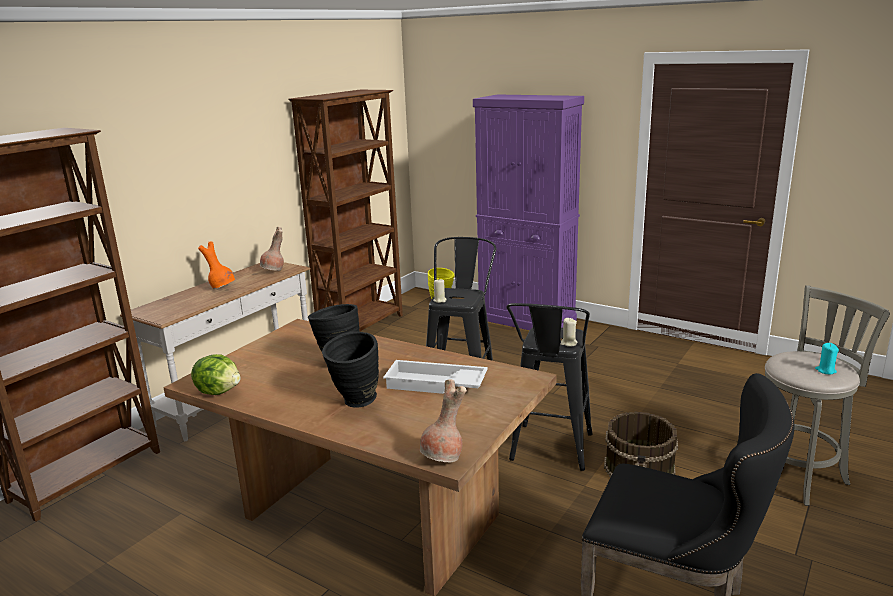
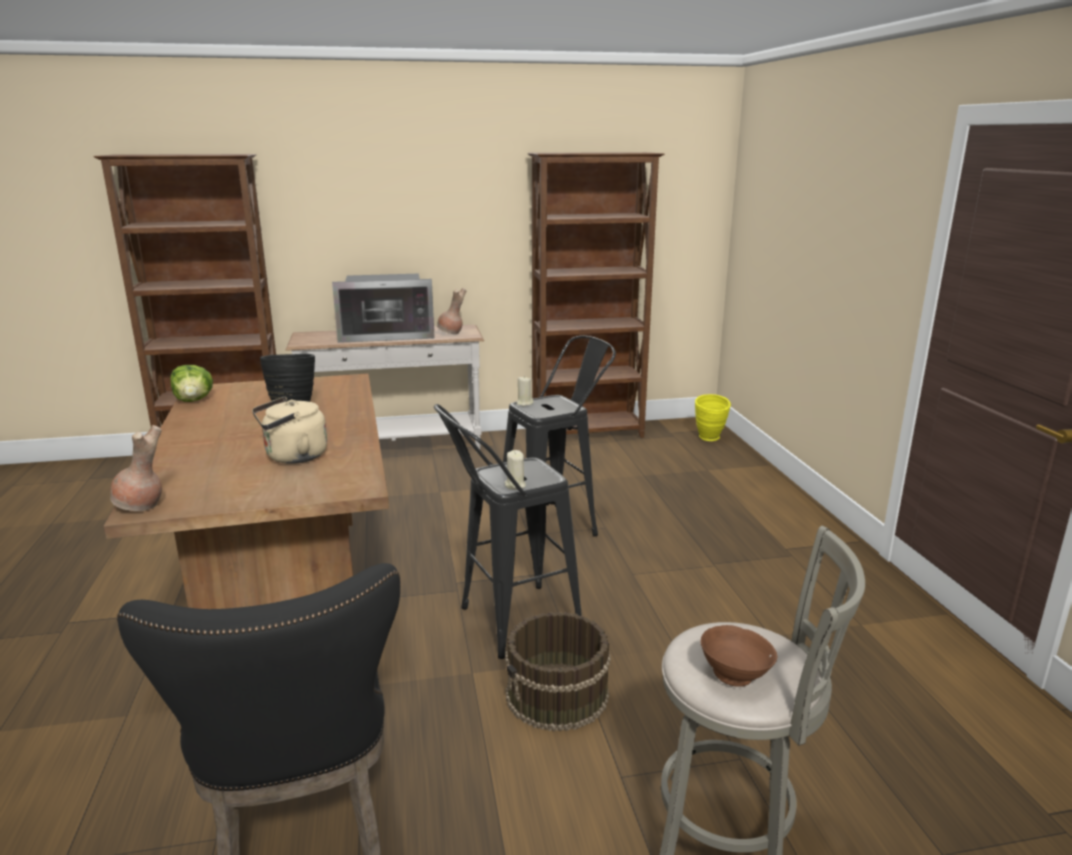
camera: 45 degrees right, 0 degrees up
orange vase [198,242,235,290] -> microwave [332,274,435,343]
black vase [322,331,379,408] -> none
white tray [383,360,488,394] -> beige kettle [252,397,327,464]
purple cabinet [473,94,584,330] -> none
turquoise candle [815,343,839,375] -> brown bowl [701,625,777,687]

